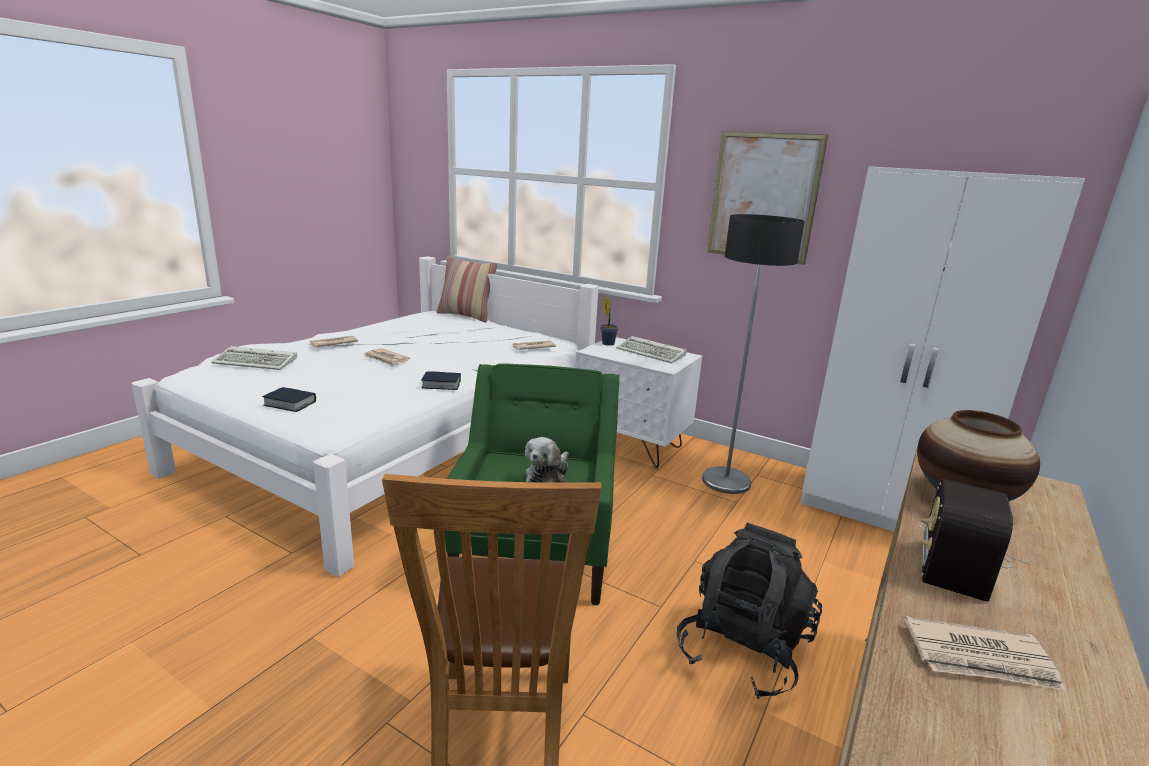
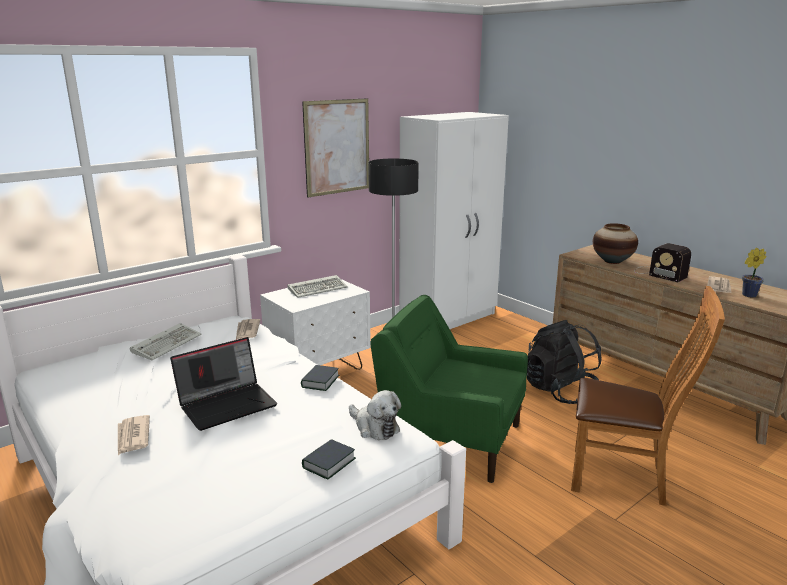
camera: 70 degrees left, 0 degrees up
keyboard [211,346,297,370] -> keyboard moved to [130,323,202,360]
newspaper [364,348,410,367] -> laptop [170,337,277,431]
pillow [436,256,498,323] -> none
plush toy [525,437,569,483] -> plush toy moved to [349,390,401,440]
potted plant [600,295,619,346] -> potted plant moved to [742,248,767,298]

